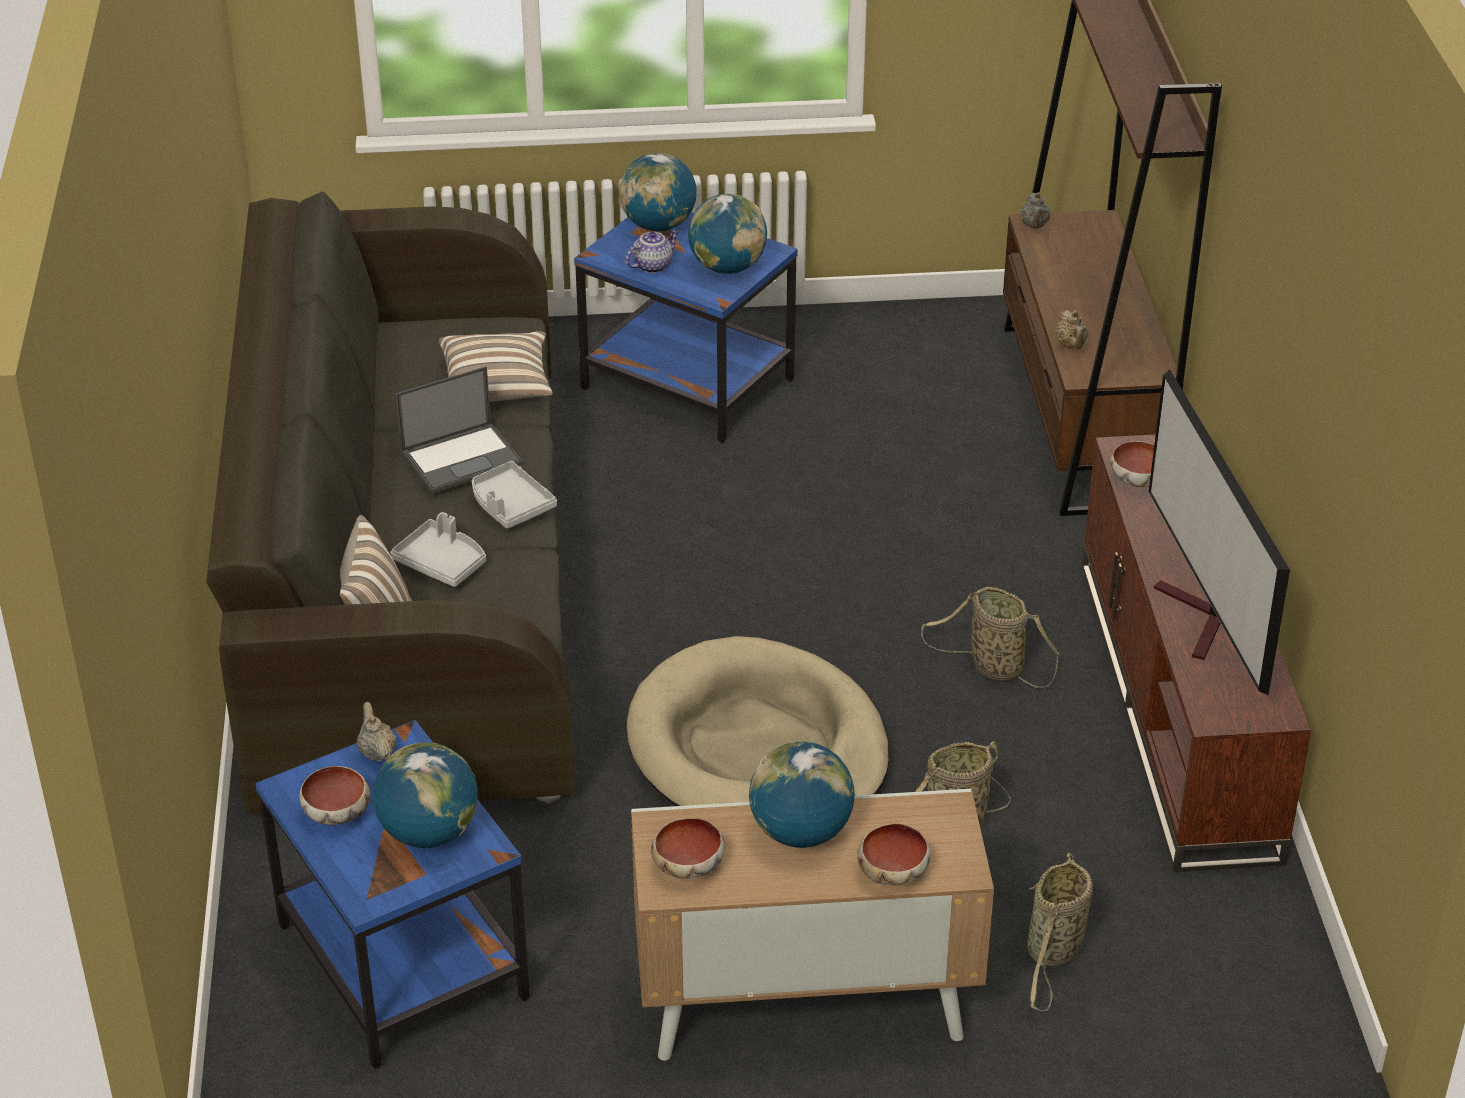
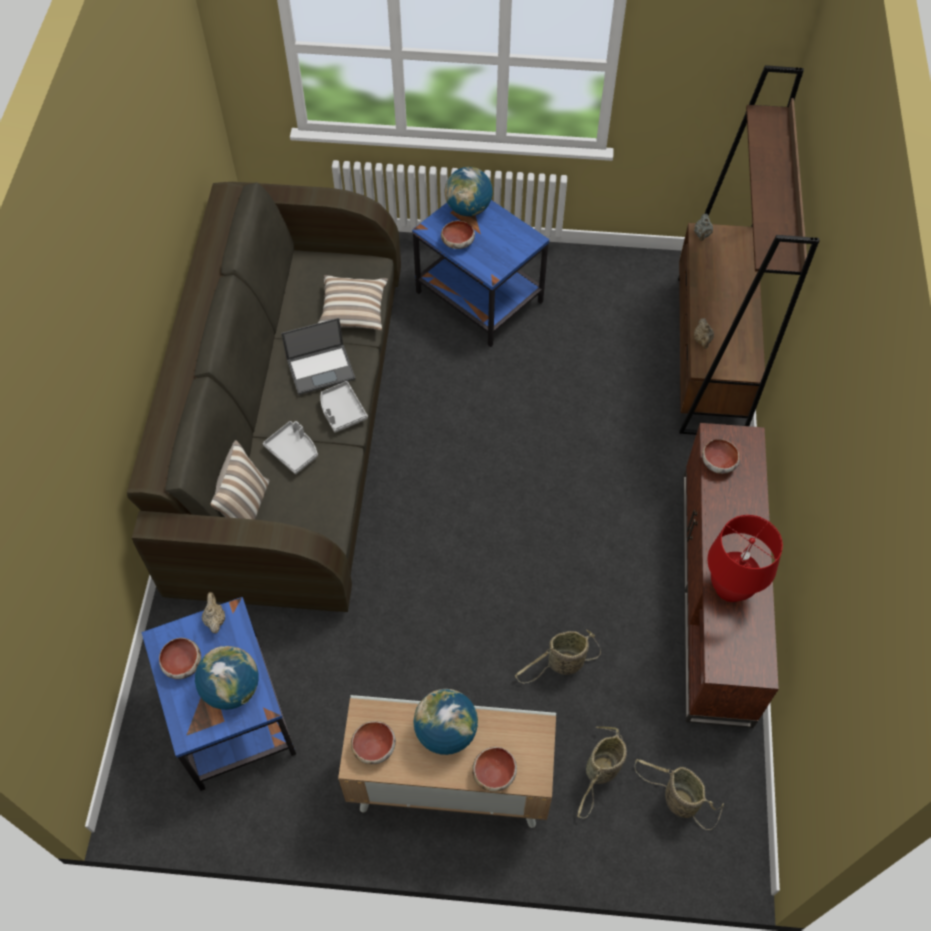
camera: 10 degrees right, 20 degrees up
teapot [626,230,679,273] -> bowl [441,221,475,249]
beige dog bed [627,636,889,806] -> none
globe [688,194,767,274] -> none
basket [921,587,1059,688] -> basket moved to [634,759,724,830]
television [1149,369,1290,695] -> red table lamp [708,515,783,602]

